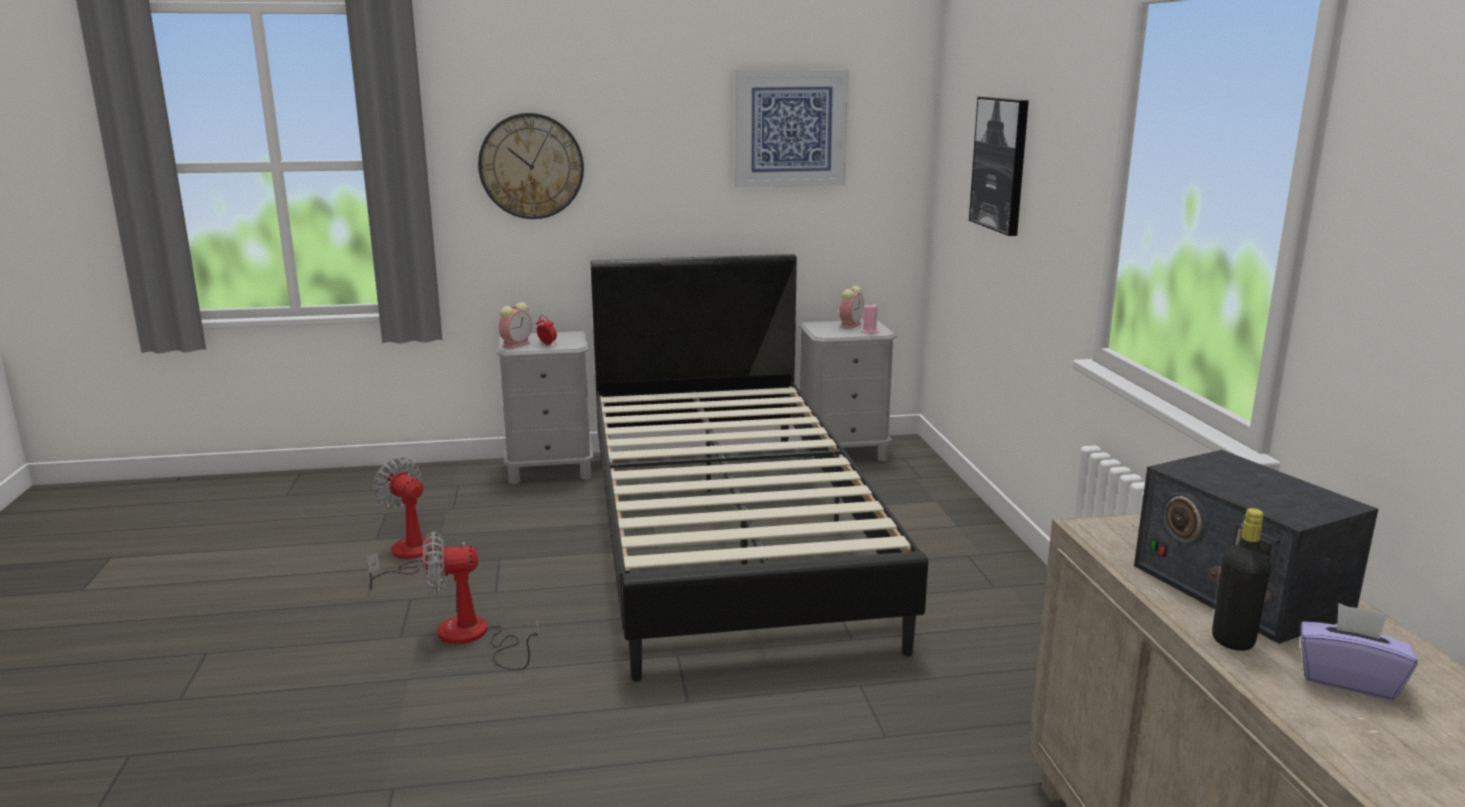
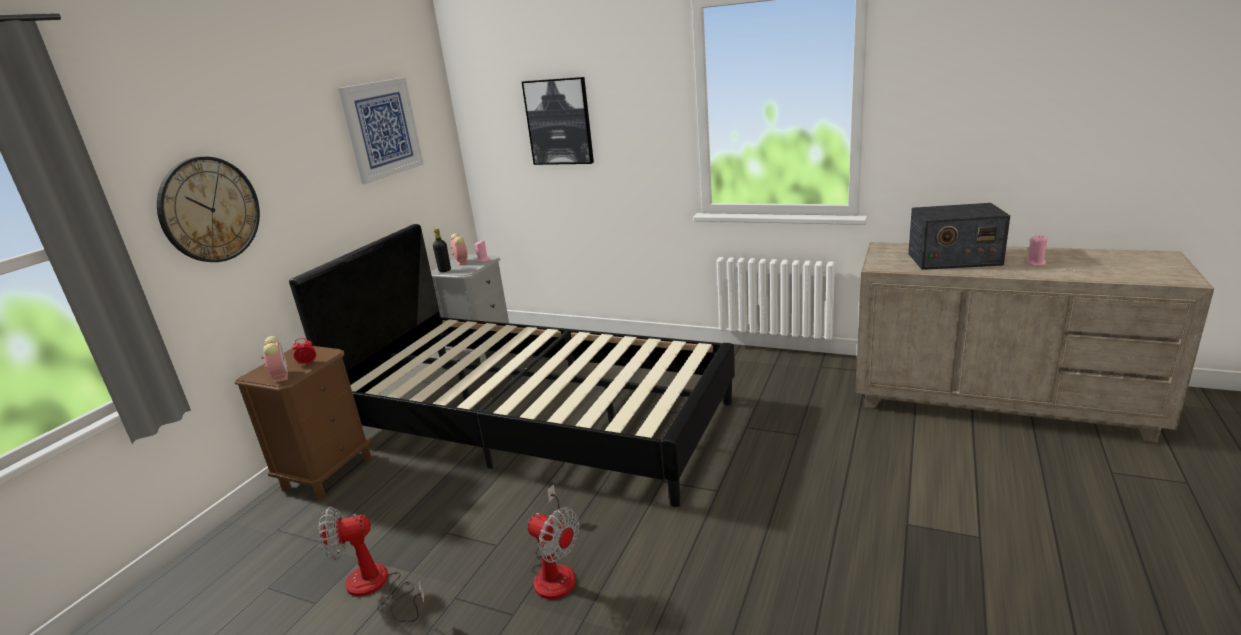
camera: 55 degrees left, 5 degrees up
fan [423,531,539,670] -> fan turned 75 degrees counterclockwise [527,485,579,599]
grey nightstand [496,331,594,484] -> brown nightstand [235,344,371,499]
black bottle [1212,508,1271,651] -> black bottle moved to [433,228,451,272]
purple tissue box [1301,603,1418,700] -> pink candle [1025,235,1047,266]

